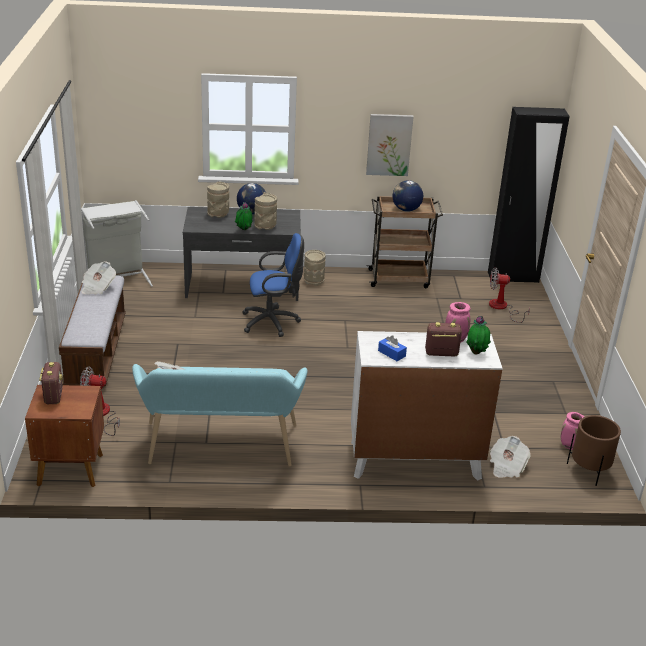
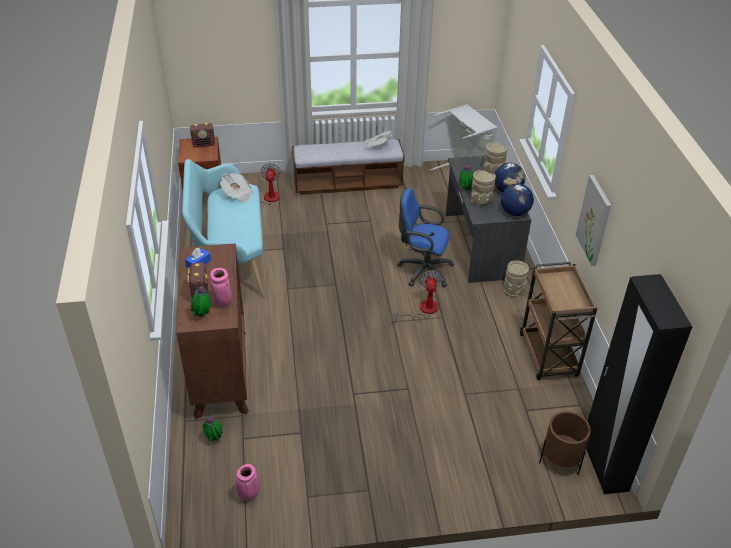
camera: 85 degrees right, 10 degrees up
blue office chair [242,233,304,337] -> blue office chair turned 120 degrees clockwise [398,188,455,287]
white dresser [351,331,503,481] -> brown dresser [176,243,249,420]
globe [392,180,423,212] -> globe moved to [501,184,534,216]
fan [489,267,530,323] -> fan moved to [394,270,443,322]
newspaper [490,436,531,478] -> potted plant [203,415,223,441]
brown planter [567,415,621,486] -> brown planter moved to [539,411,591,475]

